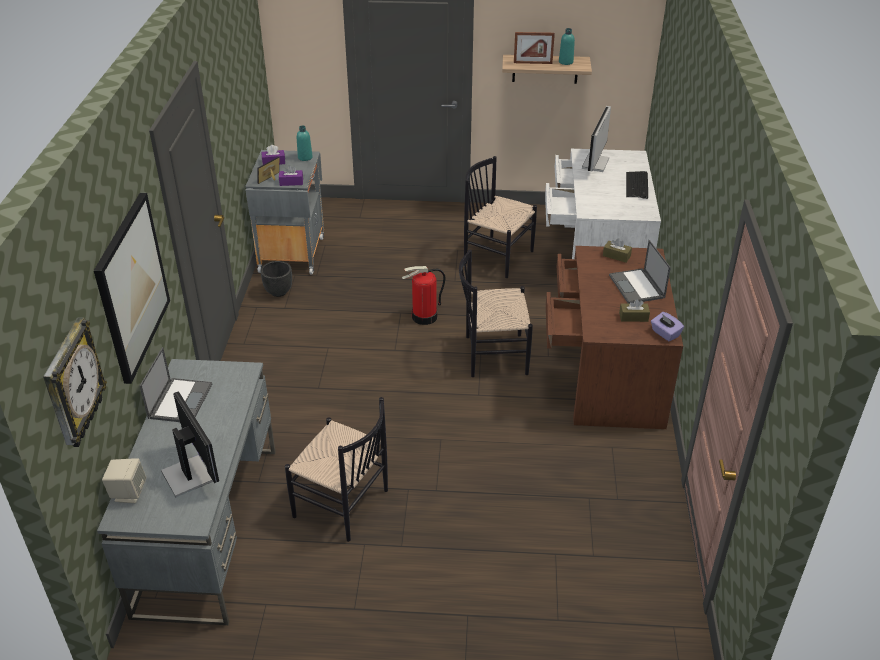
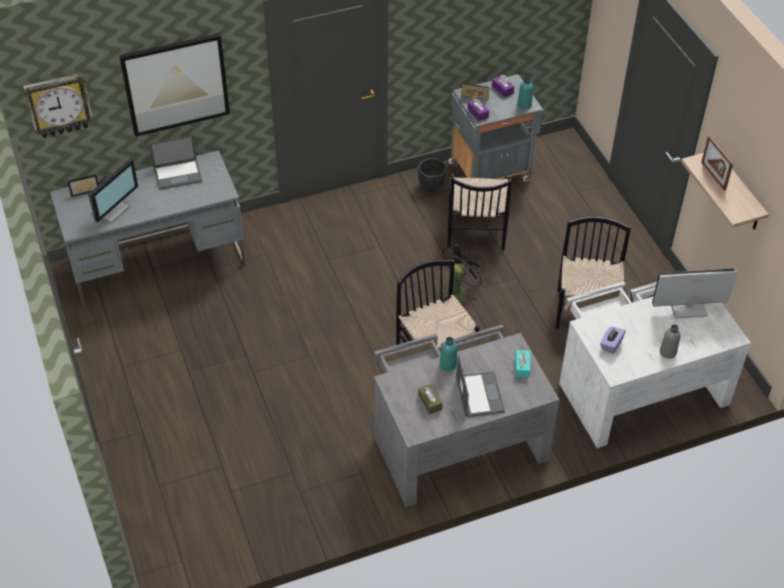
camera: 65 degrees right, 10 degrees up
beige speaker [102,458,147,503] -> picture frame [67,174,99,197]
black chair [285,397,388,542] -> black chair moved to [447,174,512,250]
fire extinguisher [402,266,445,325] -> black fan [438,242,487,302]
brown desk [546,246,683,429] -> grey desk [374,325,560,507]
turquoise bottle [559,28,575,65] -> turquoise bottle moved to [440,337,457,371]
brown tissue box [603,238,632,263] -> turquoise tissue box [515,350,530,378]
laptop [609,240,671,303] -> laptop turned 120 degrees clockwise [456,354,505,417]
keyboard [626,171,648,199] -> grey bottle [660,324,680,359]
purple tissue box [651,312,684,342] -> purple tissue box moved to [600,327,626,354]

